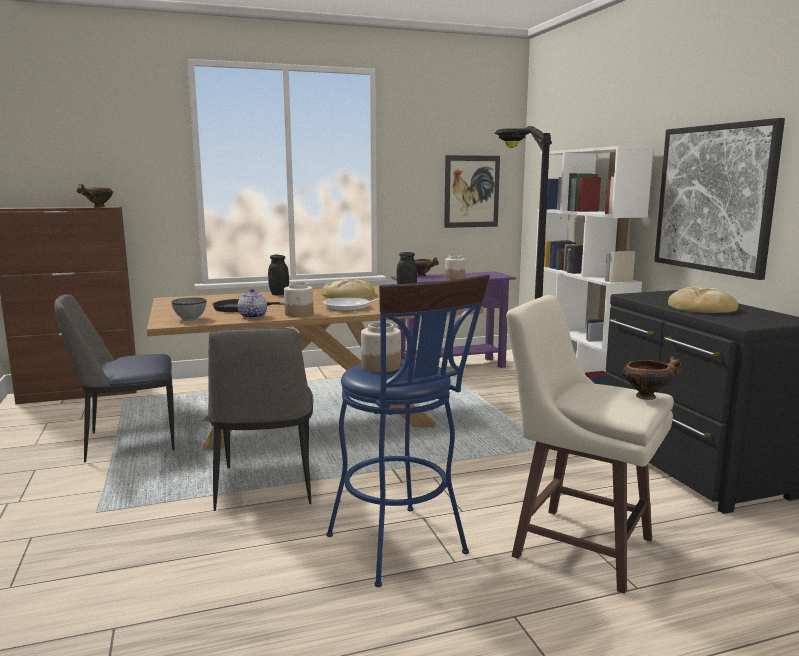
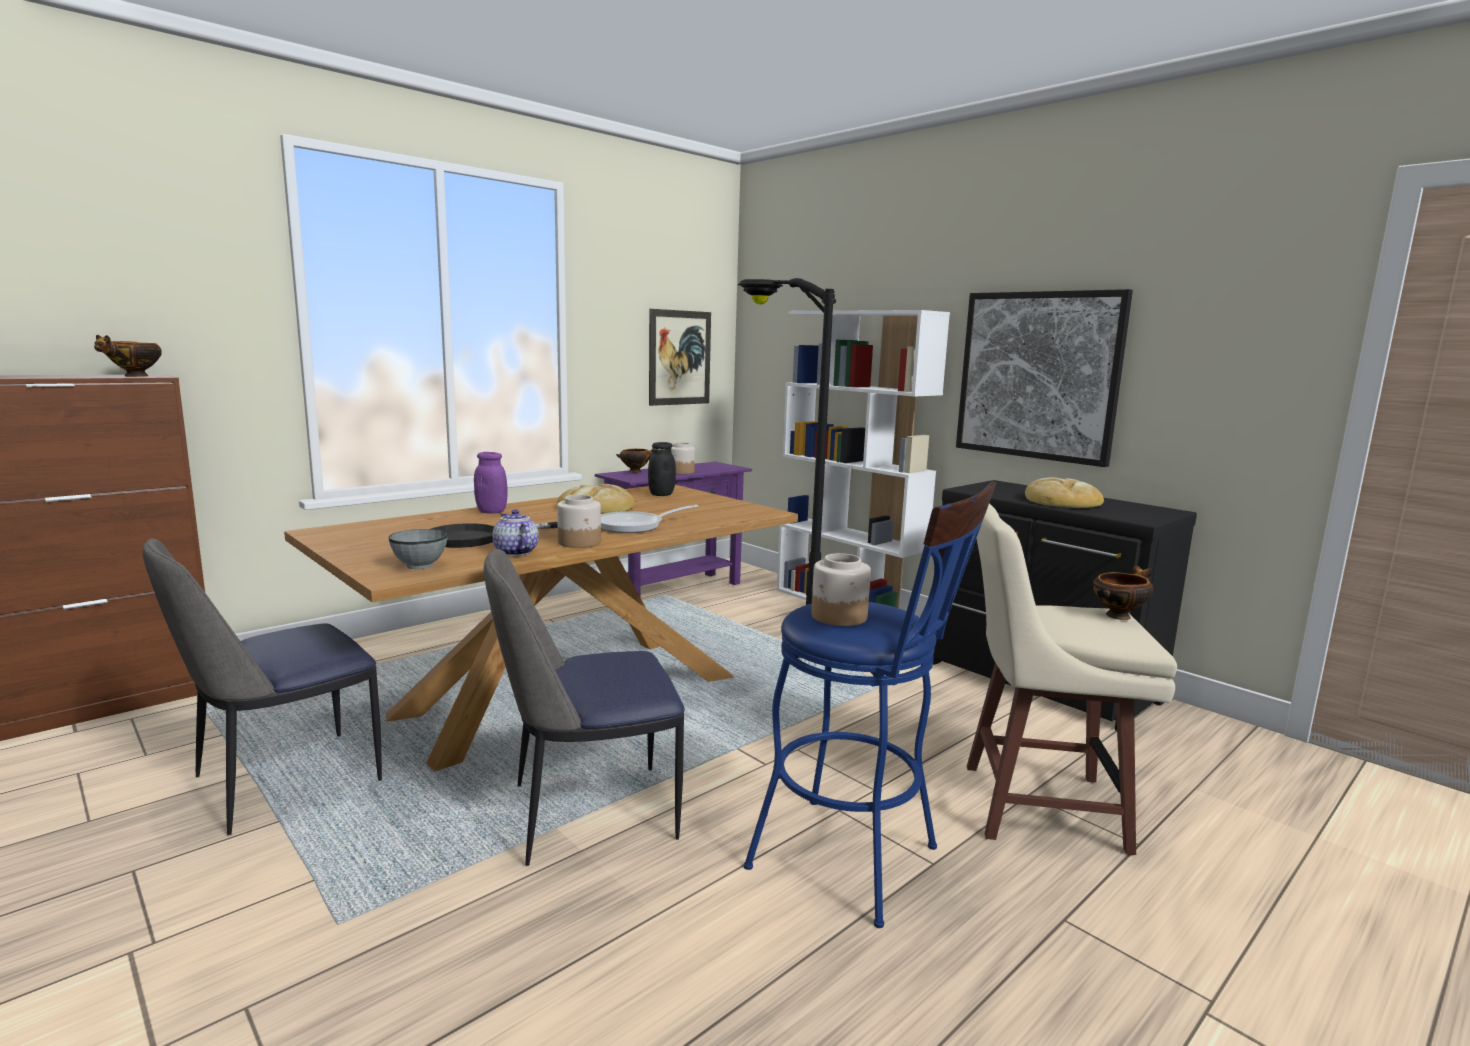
camera: 25 degrees left, 0 degrees up
chair [208,328,314,511] -> chair turned 105 degrees clockwise [484,549,685,866]
black jar [268,255,289,295] -> purple jar [474,452,507,514]

